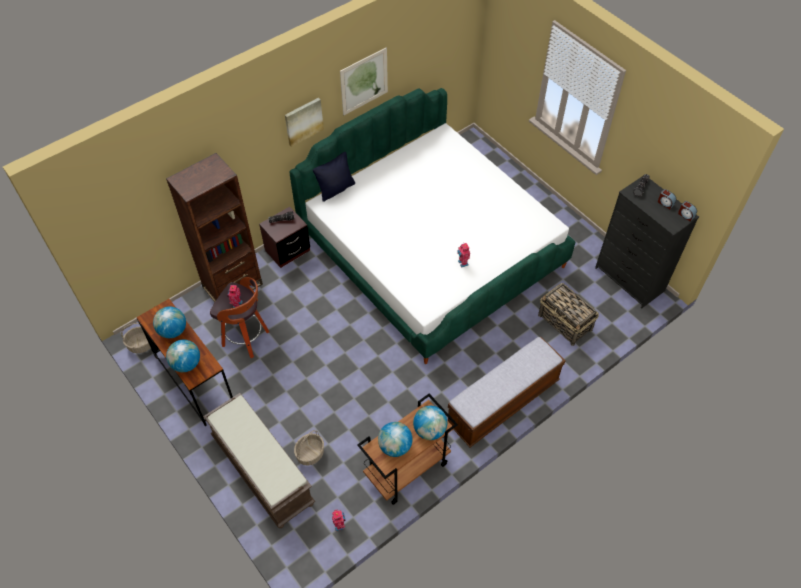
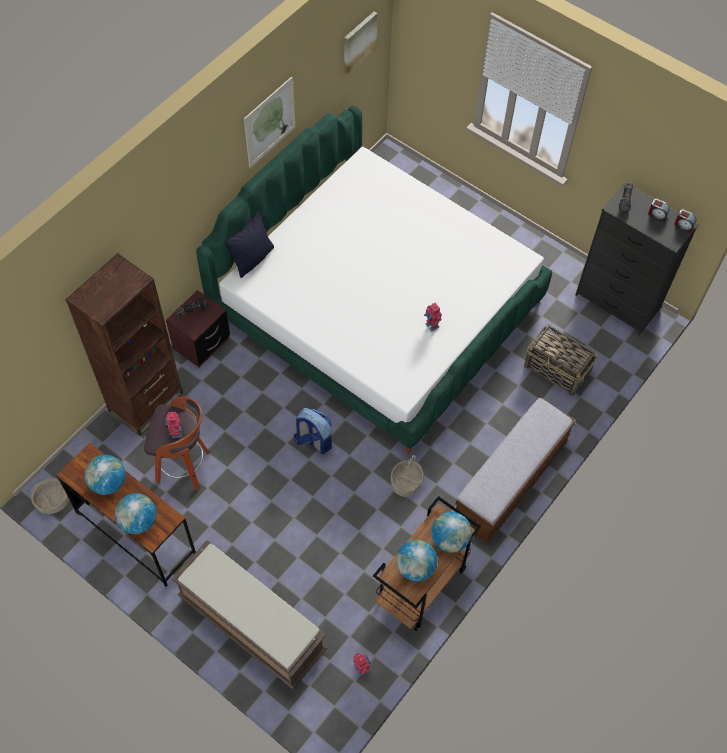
camera: 15 degrees left, 5 degrees up
picture [285,98,324,147] -> picture moved to [344,11,378,75]
basket [294,430,324,466] -> basket moved to [391,455,423,497]
none -> backpack [294,408,332,454]

